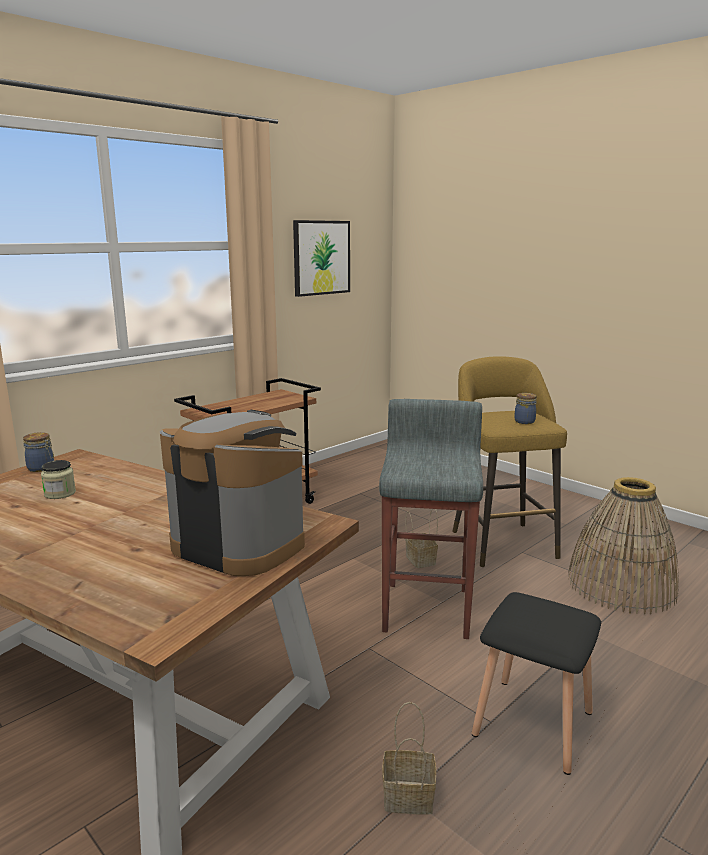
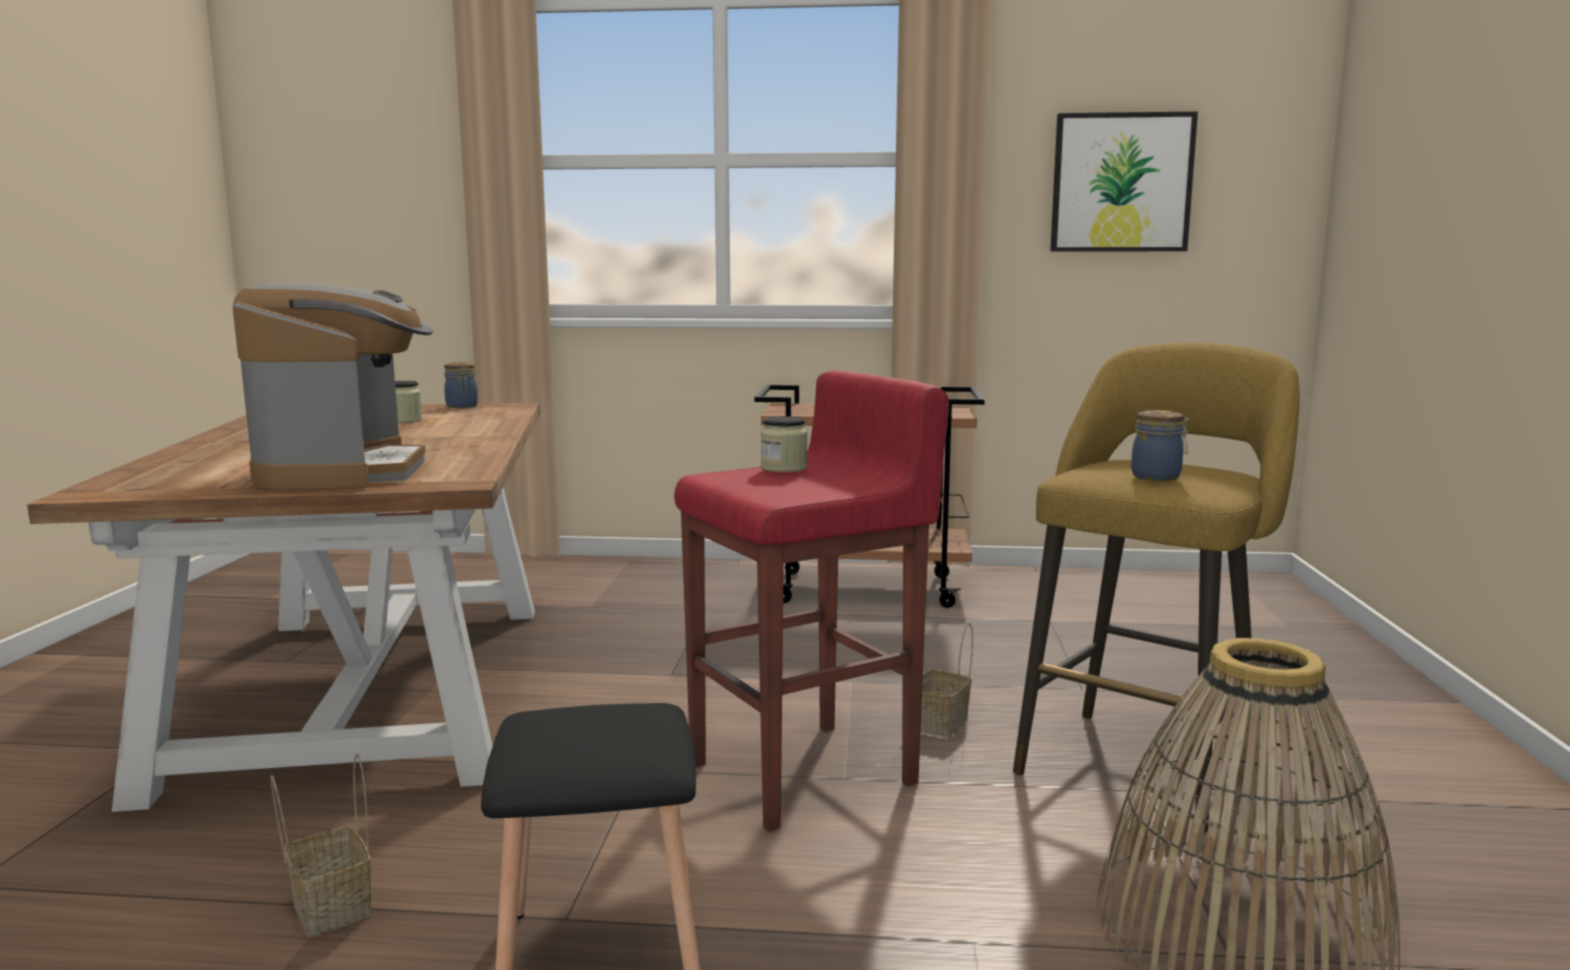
camera: 50 degrees right, 5 degrees down
grey stool [379,399,483,639] -> red stool [674,370,949,832]
none -> jar [761,416,807,472]

